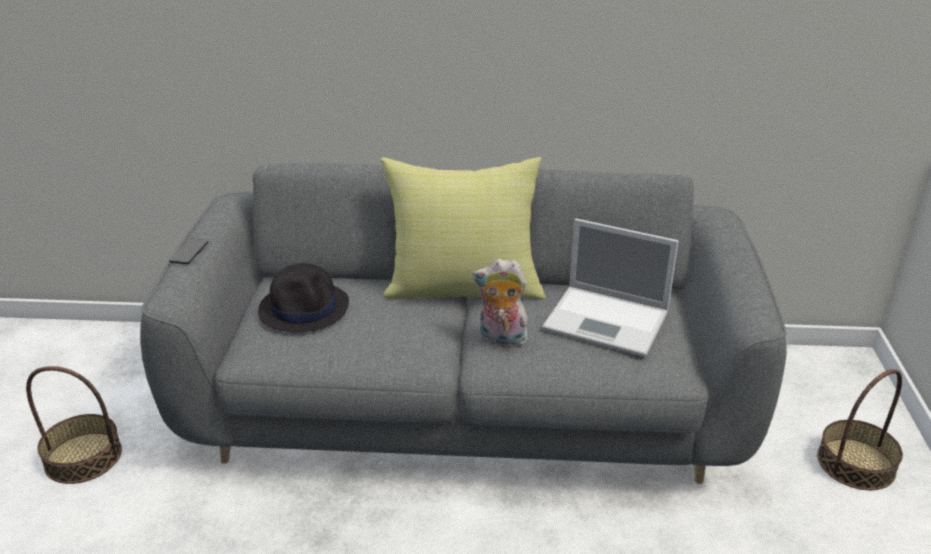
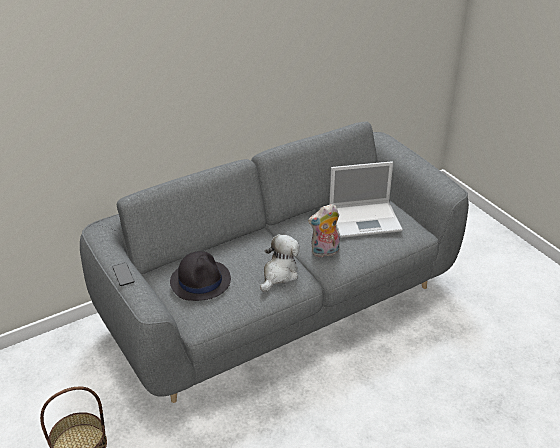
camera: 35 degrees left, 5 degrees up
yellow pillow [380,157,546,300] -> none
basket [817,369,903,490] -> none
none -> plush toy [260,234,300,292]

